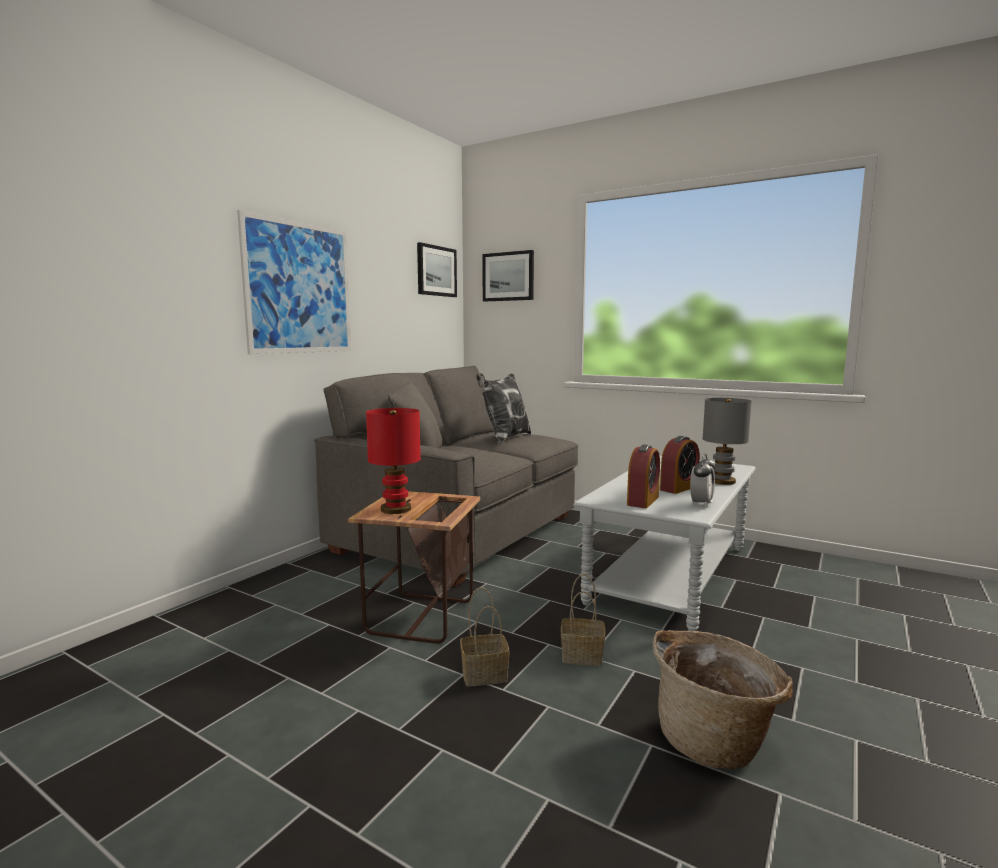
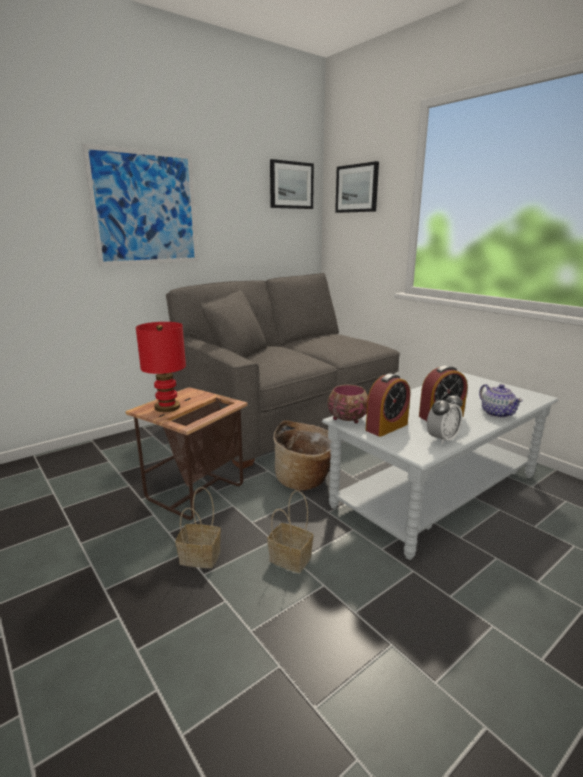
camera: 20 degrees right, 10 degrees up
pillow [476,373,531,445] -> none
basket [653,630,793,769] -> basket moved to [273,420,331,490]
grey table lamp [703,398,752,485] -> teapot [479,384,523,418]
none -> bowl [328,385,368,423]

